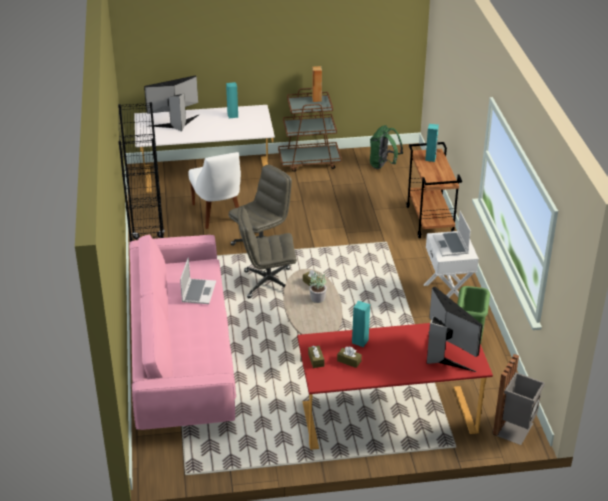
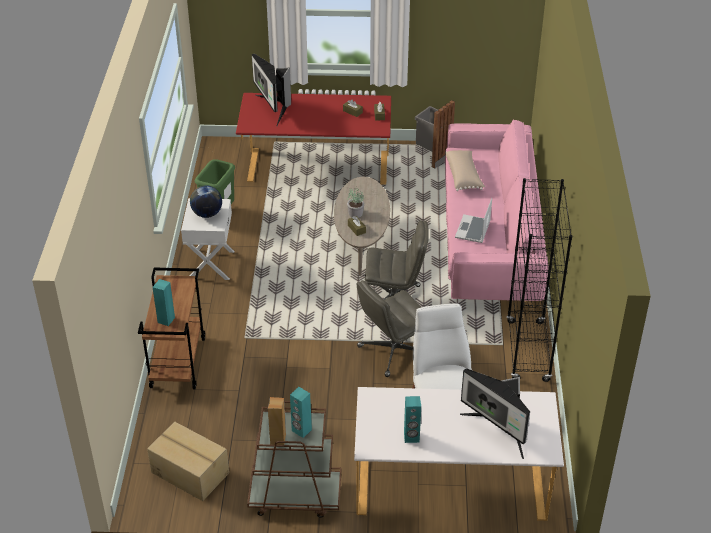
camera: 170 degrees left, 5 degrees up
monitor [144,75,199,131] -> monitor turned 60 degrees clockwise [460,368,530,459]
turquoise speaker [352,301,370,347] -> turquoise speaker moved to [290,387,312,438]
green backpack [370,125,403,169] -> cardboard box [147,422,229,501]
laptop [433,211,471,256] -> globe [190,185,222,218]
grey trash can [493,354,545,445] -> grey trash can moved to [415,100,455,168]
none -> beige pillow [445,150,485,191]

